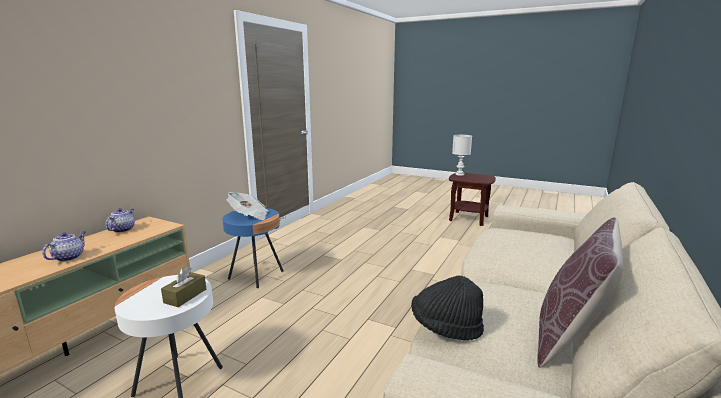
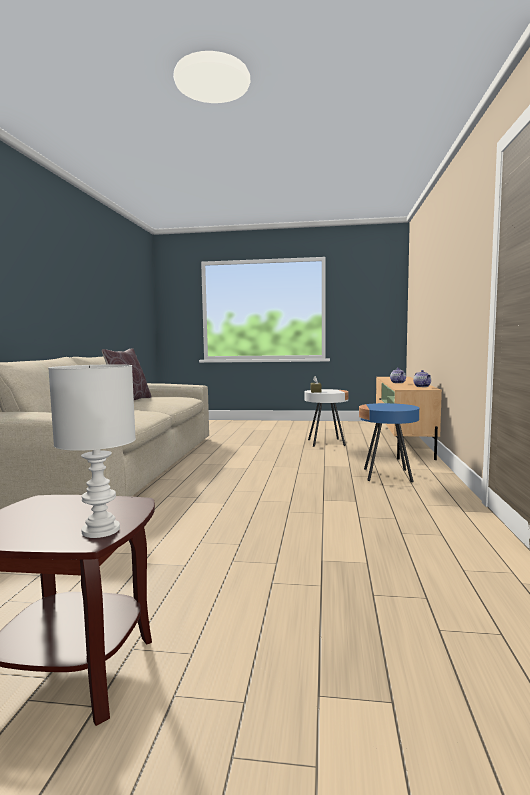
camera: 160 degrees right, 10 degrees down
newspaper [226,192,269,220] -> none
black hat [411,275,484,340] -> none

